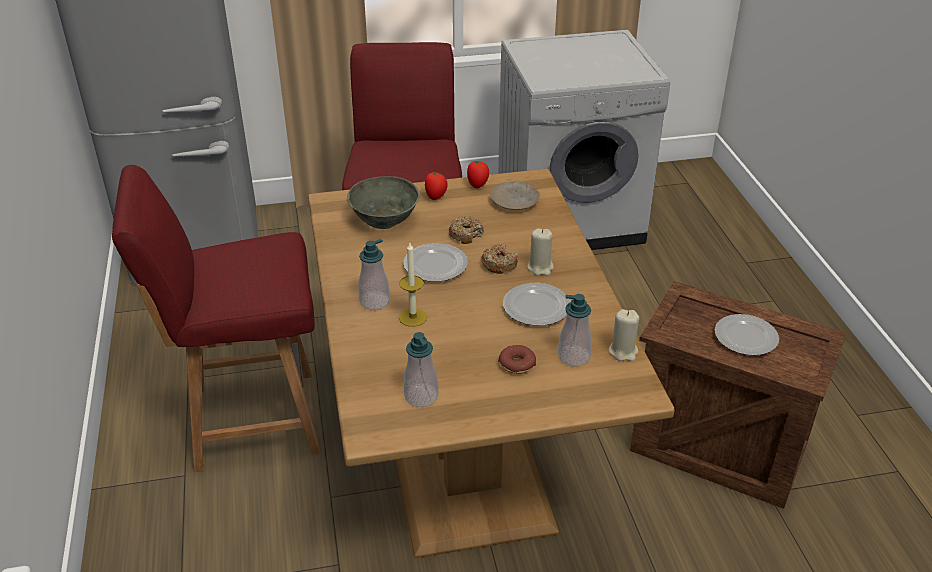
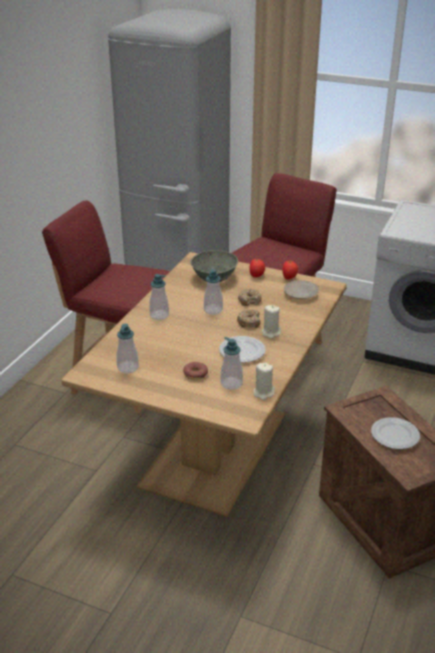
camera: 35 degrees right, 5 degrees down
candle [399,243,427,327] -> none
plate [403,243,468,282] -> soap dispenser [204,269,223,315]

